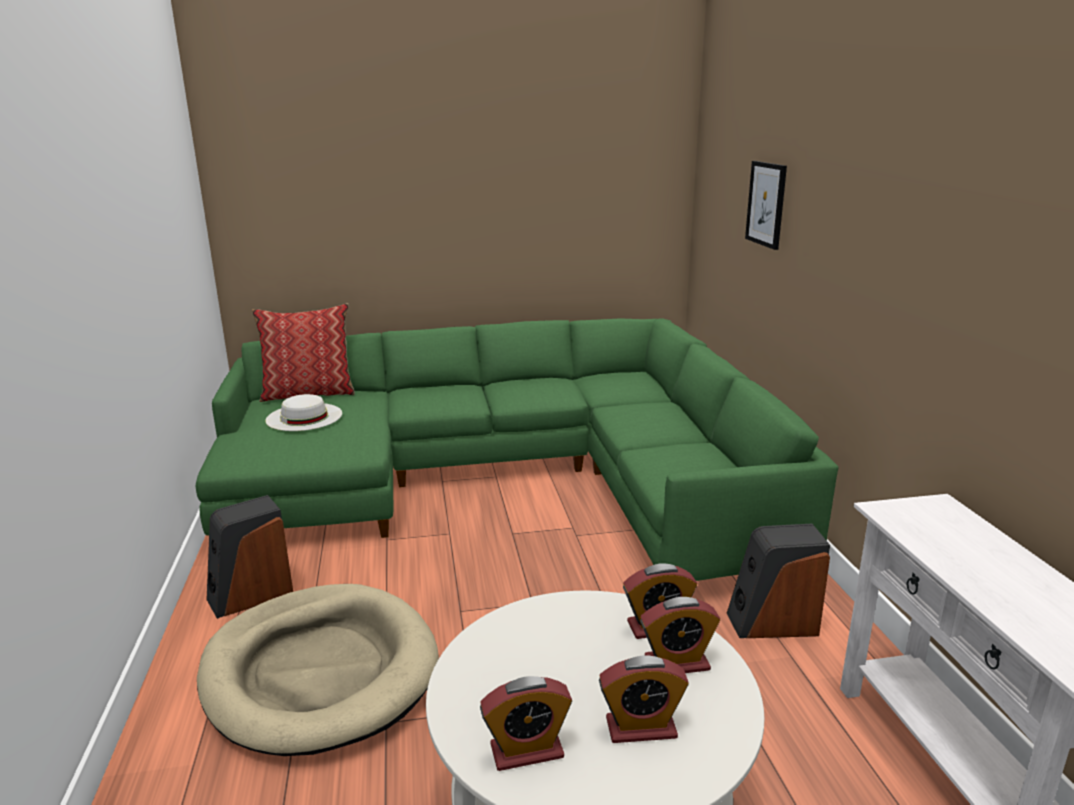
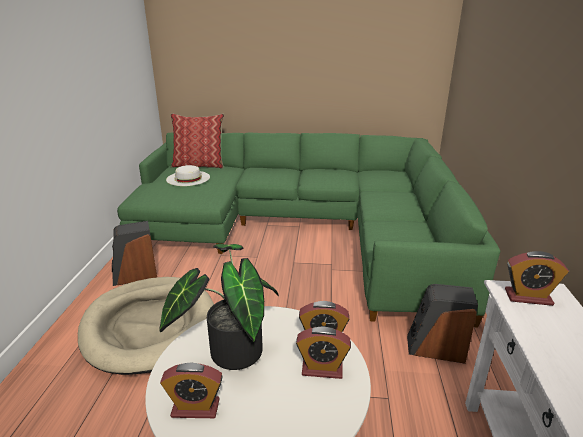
camera: 15 degrees right, 5 degrees up
alarm clock [599,655,689,743] -> alarm clock moved to [505,251,569,306]
picture [745,161,787,250] -> none
none -> potted plant [159,244,279,370]

